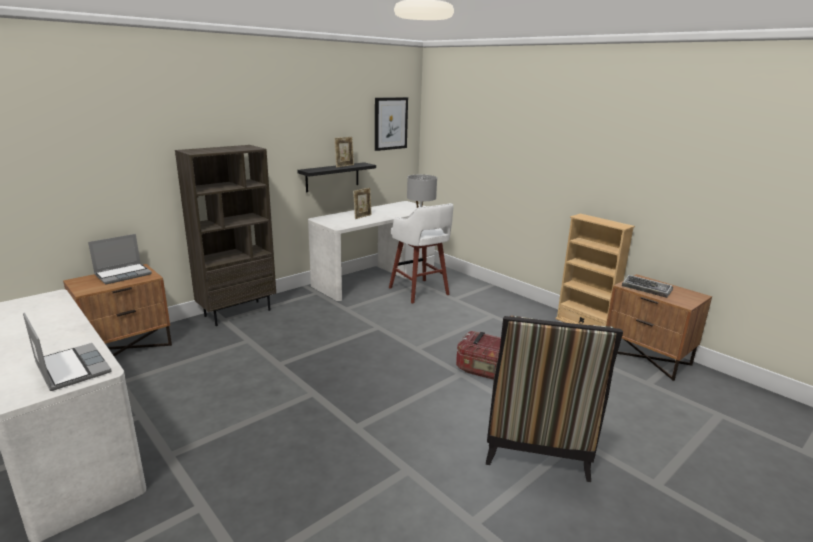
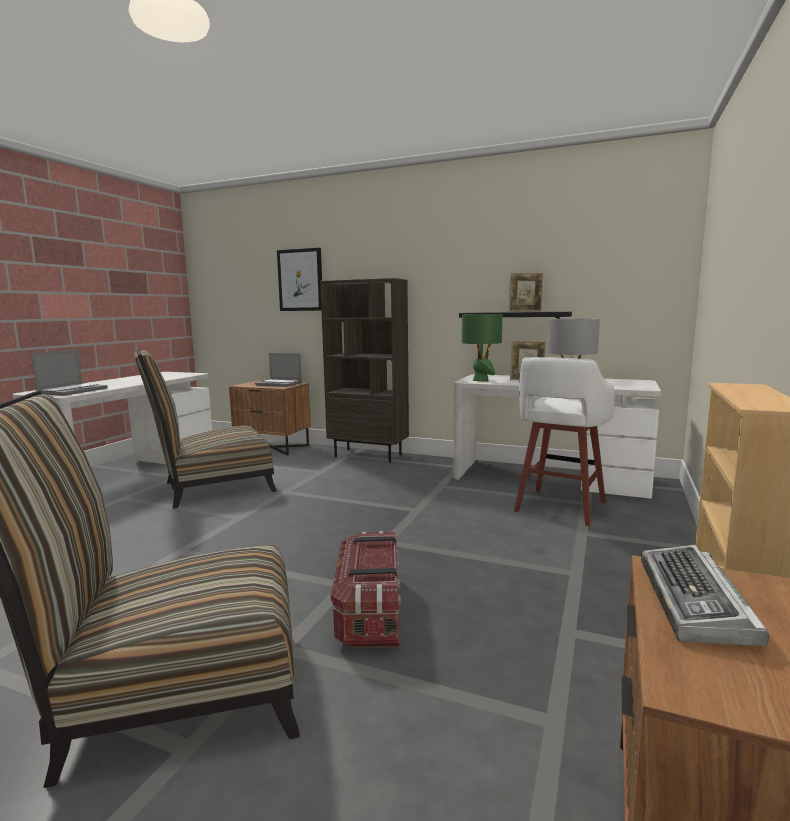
camera: 65 degrees right, 10 degrees down
picture [375,97,408,151] -> picture moved to [277,248,322,311]
none -> chair [135,349,277,509]
none -> green table lamp [462,313,503,381]

